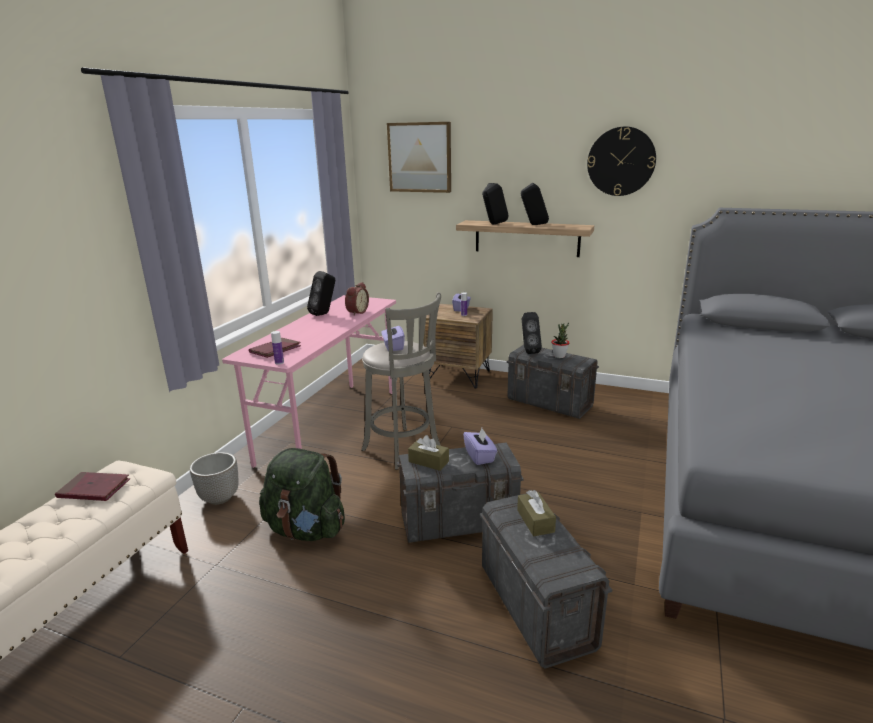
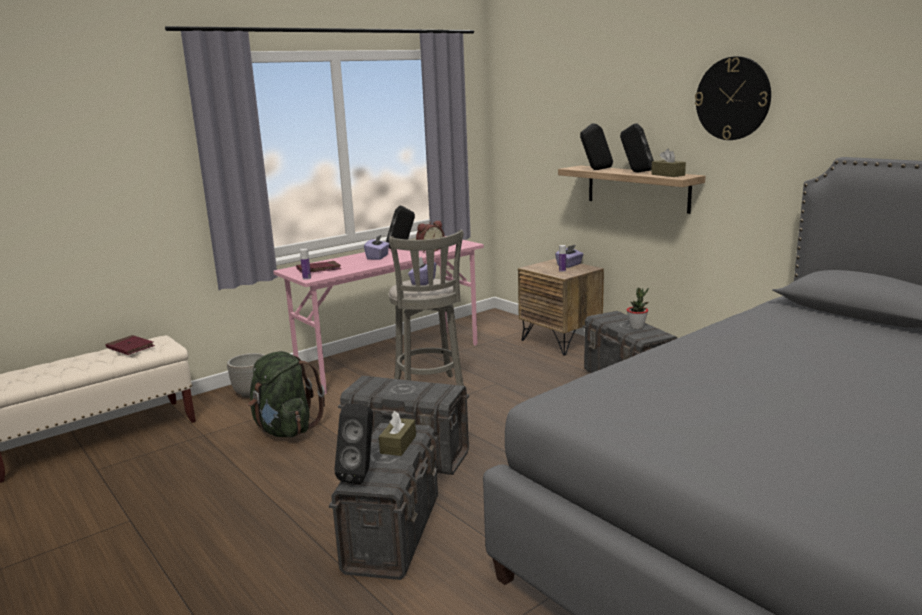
camera: 30 degrees right, 5 degrees down
picture [387,122,451,193] -> none
brown tissue box [408,435,449,471] -> brown tissue box moved to [651,149,686,177]
purple tissue box [463,428,498,465] -> purple tissue box moved to [364,234,390,260]
black speaker [522,312,542,354] -> black speaker moved to [334,404,373,484]

